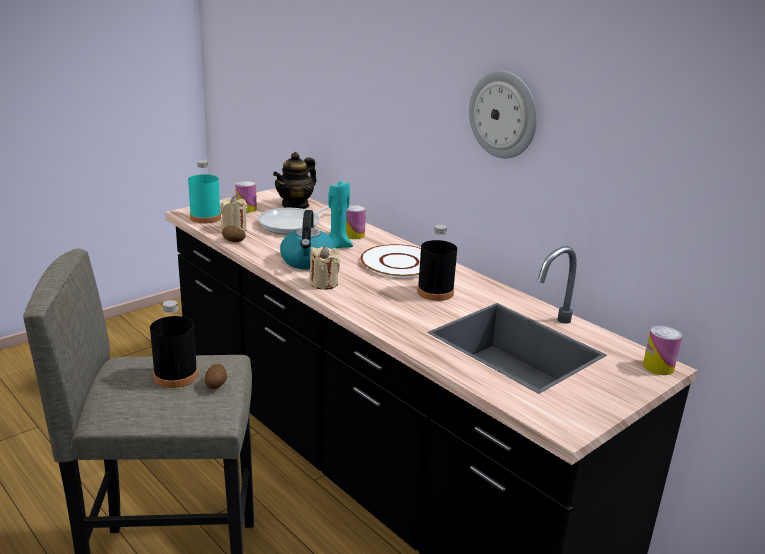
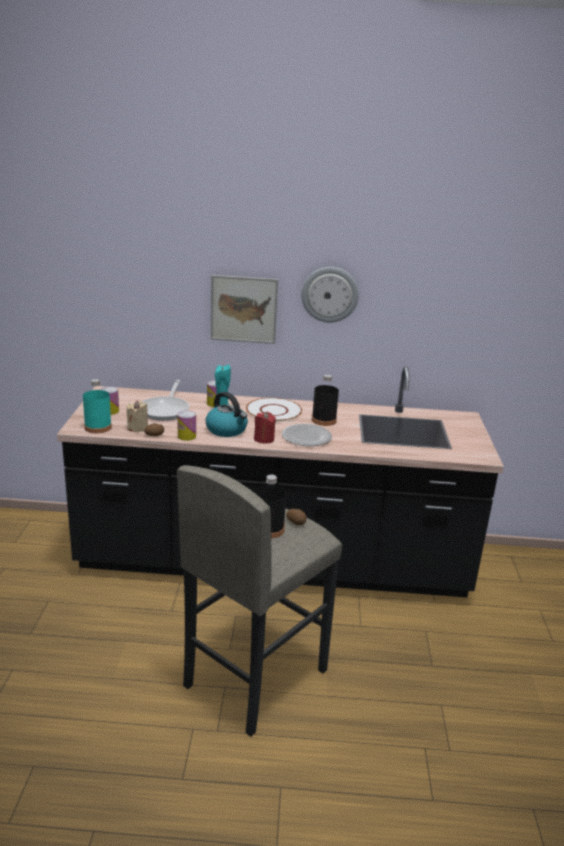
camera: 45 degrees left, 0 degrees up
teapot [273,152,317,209] -> none
beige candle [309,246,340,290] -> red candle [254,412,276,444]
can [643,325,682,375] -> can moved to [177,410,196,441]
none -> picture [211,275,278,344]
none -> plate [282,424,332,446]

